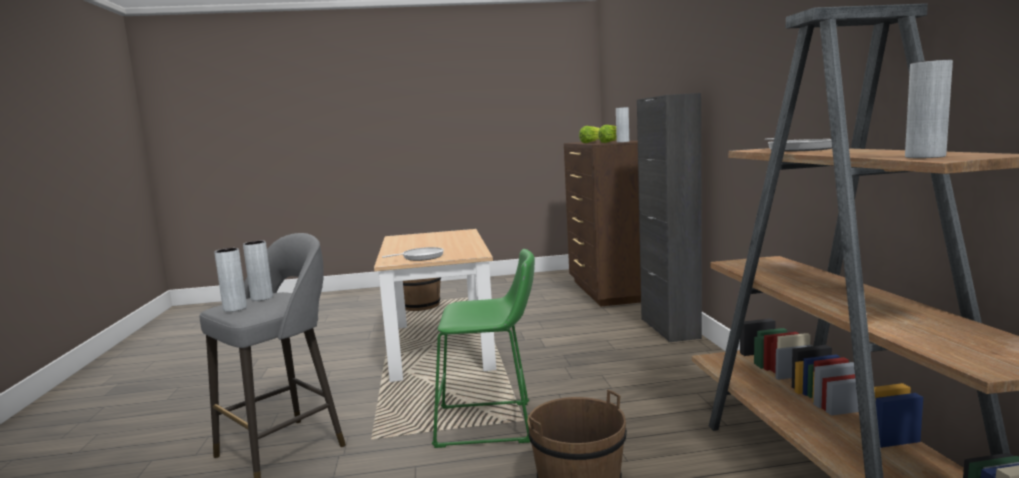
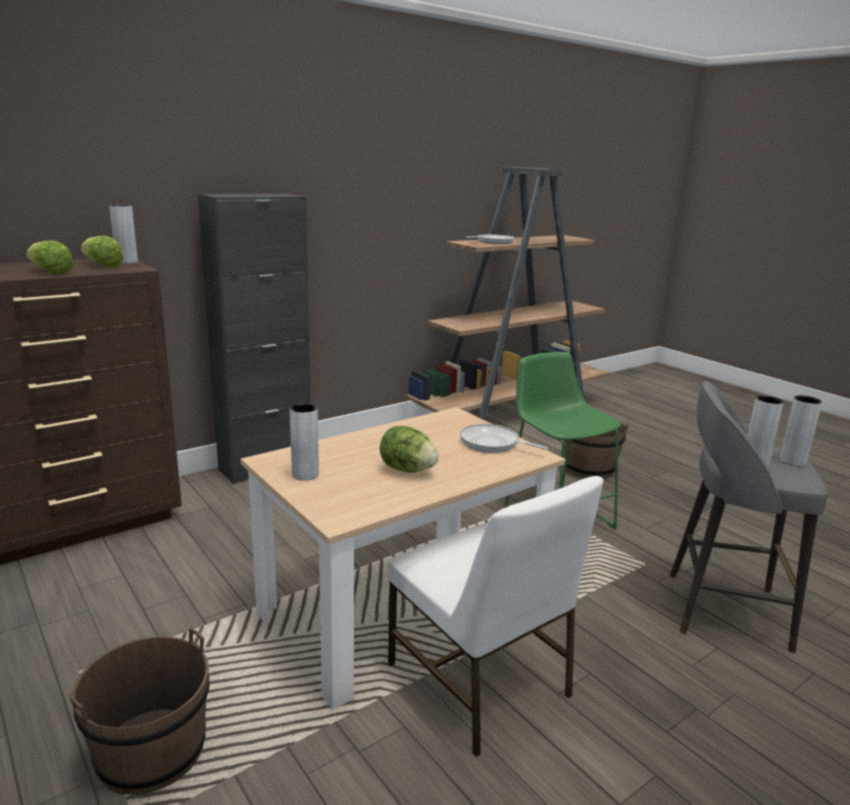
camera: 120 degrees left, 10 degrees up
grey vase [905,59,953,158] -> grey vase moved to [290,403,319,481]
none -> lettuce [380,426,439,473]
none -> white chair [387,476,603,757]

